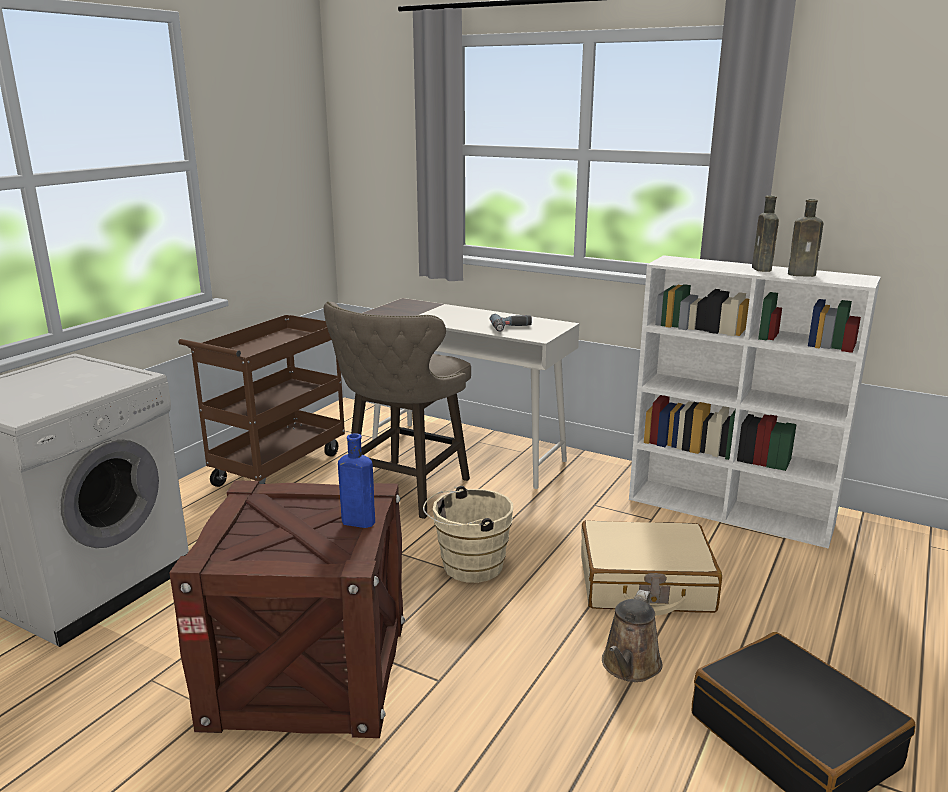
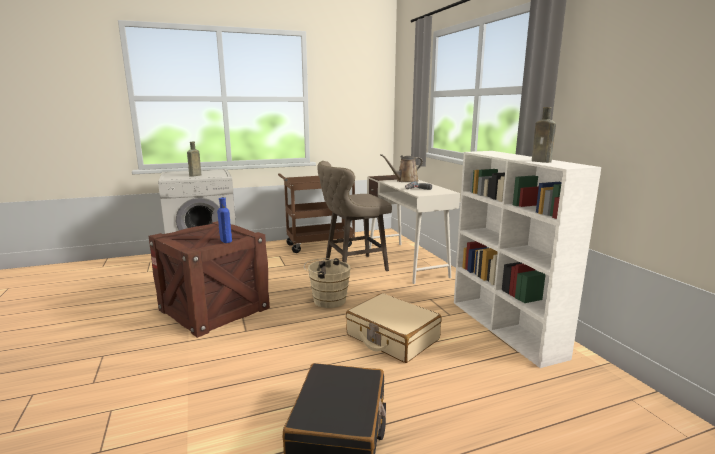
camera: 40 degrees right, 5 degrees down
brown watering can [602,590,662,682] -> brown watering can moved to [380,154,423,182]
brown bottle [752,196,779,272] -> brown bottle moved to [187,142,201,177]

